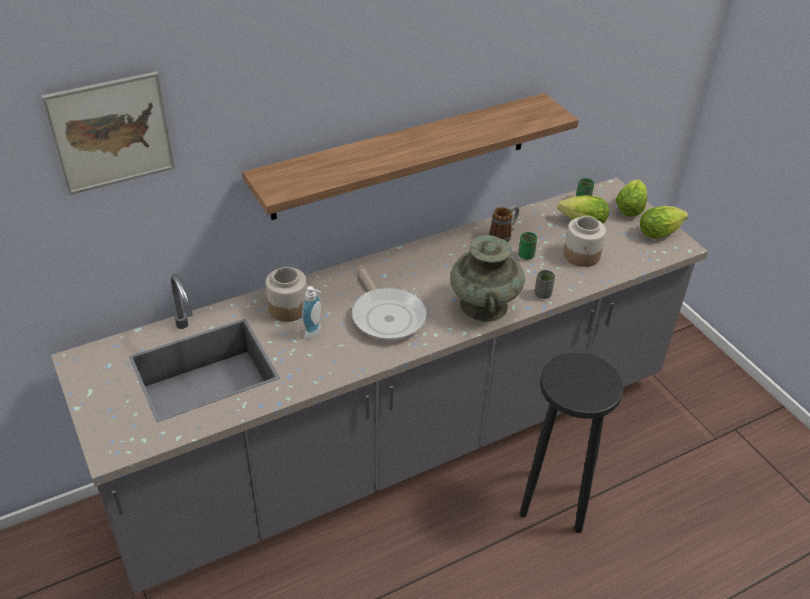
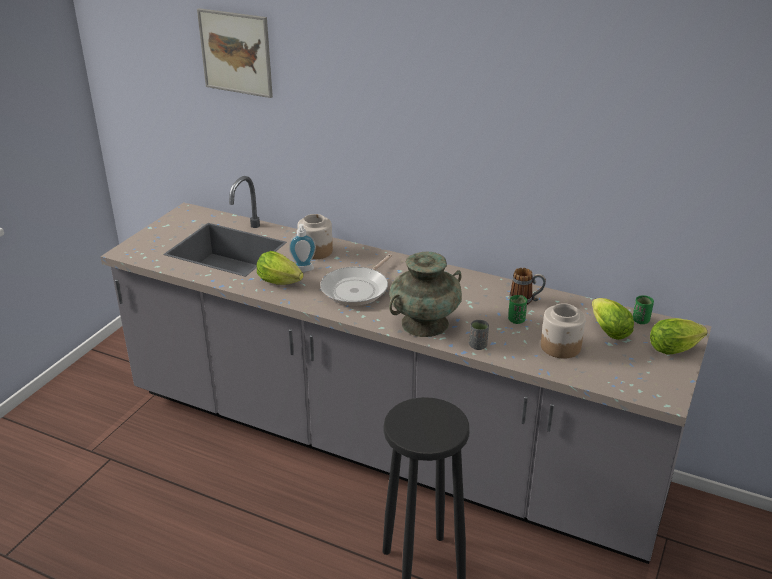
camera: 55 degrees right, 10 degrees down
shelf [242,93,579,220] -> none
lettuce [640,206,688,239] -> lettuce moved to [257,251,304,285]

